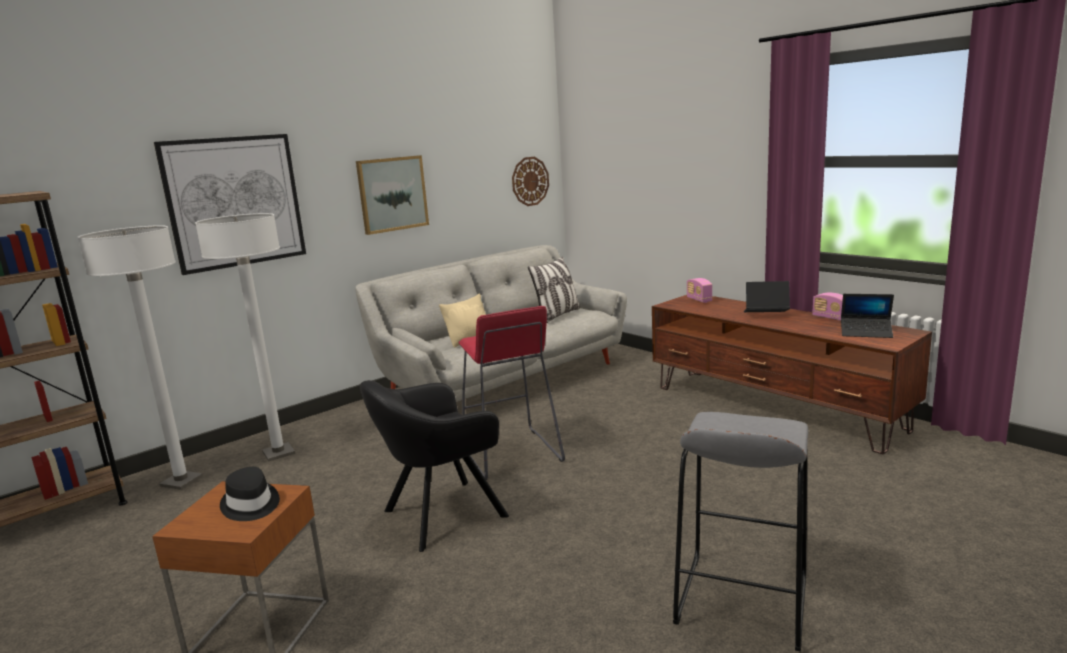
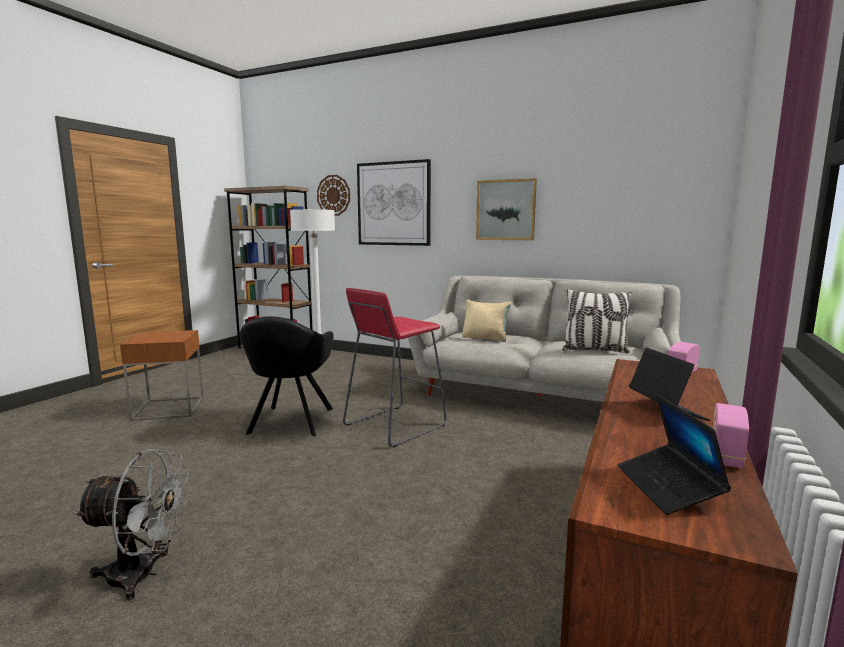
camera: 65 degrees right, 5 degrees down
white floor lamp [195,213,295,462] -> none
black hat [220,467,280,521] -> none
black armchair [360,380,509,552] -> black armchair turned 120 degrees counterclockwise [239,317,333,436]
wall clock [512,157,549,206] -> wall clock moved to [317,175,350,216]
grey stool [673,412,808,652] -> grey fan [74,449,189,601]

